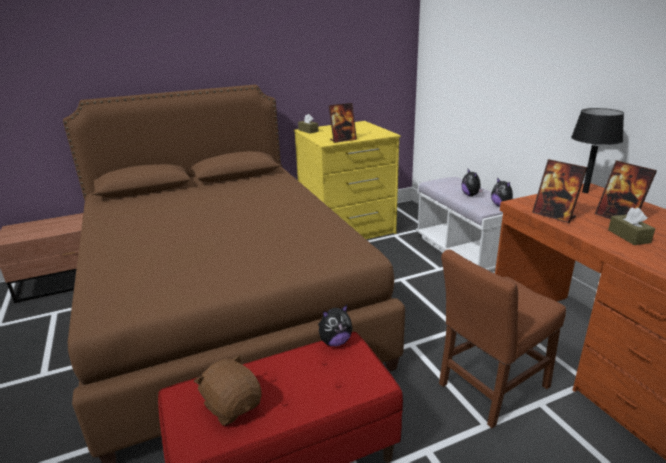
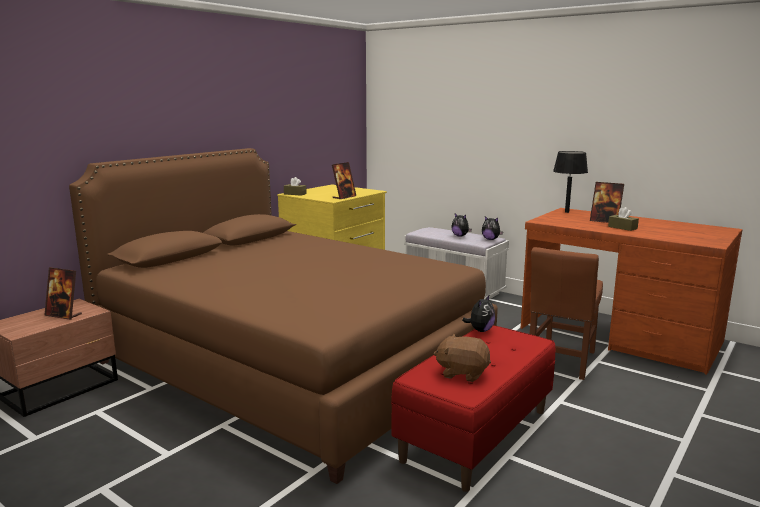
camera: 30 degrees left, 10 degrees down
picture frame [532,159,588,223] -> picture frame moved to [44,267,82,320]

